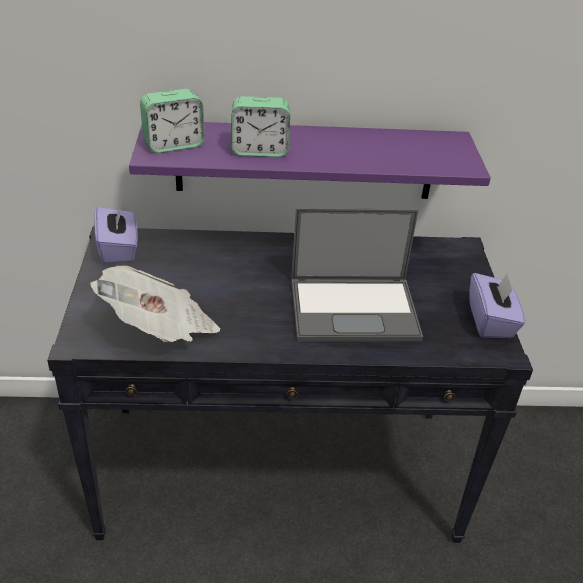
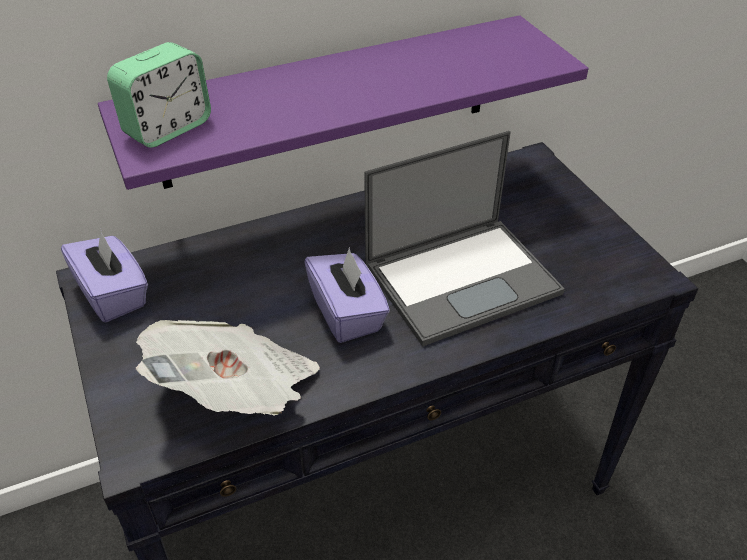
camera: 20 degrees left, 5 degrees up
alarm clock [232,96,290,157] -> none
purple tissue box [469,273,525,338] -> purple tissue box moved to [304,247,390,343]

